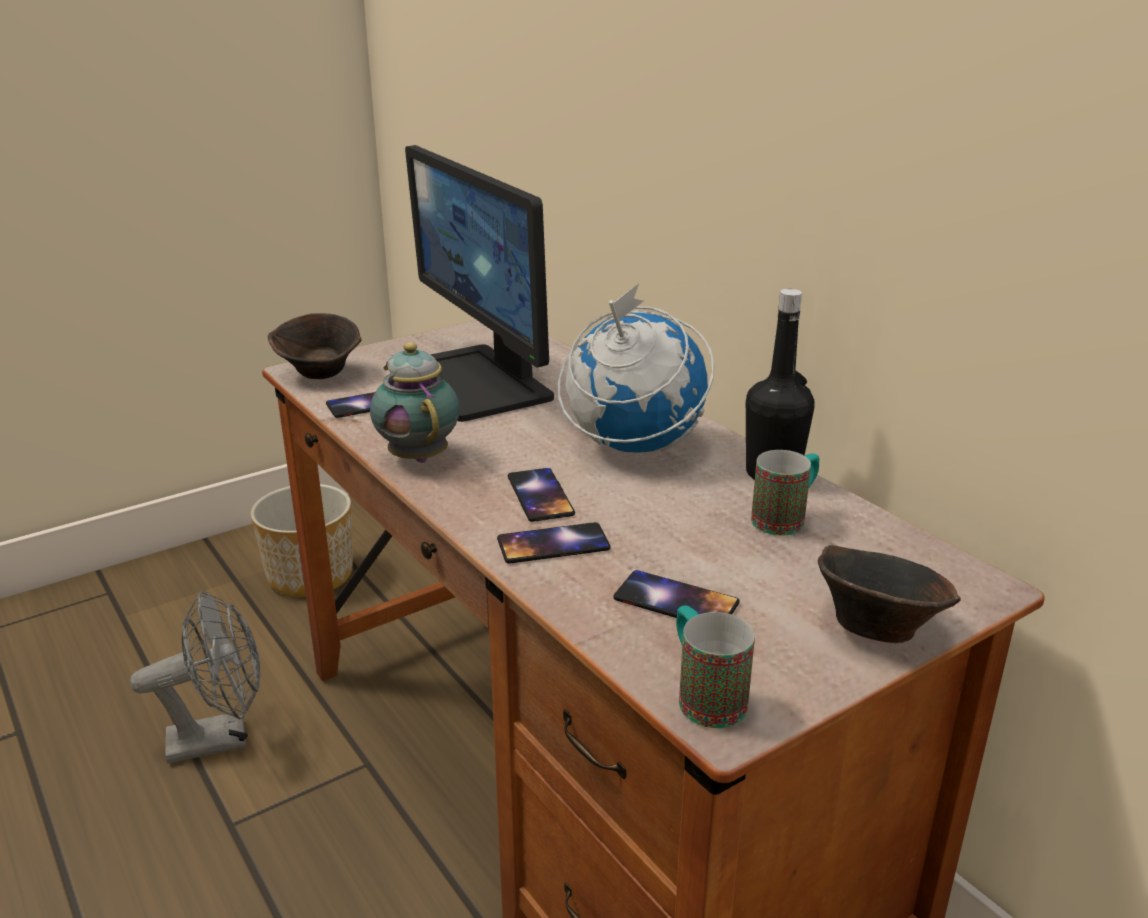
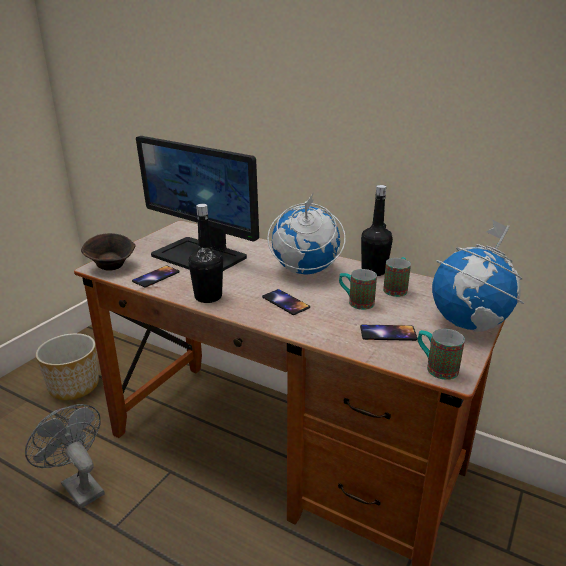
camera: 25 degrees left, 0 degrees up
grey fan [130,591,260,764] -> grey fan turned 90 degrees counterclockwise [25,404,104,509]
teapot [370,342,460,463] -> black bottle [188,204,223,303]
phone [497,522,611,564] -> none
brown bowl [818,545,961,643] -> globe [432,219,524,332]
none -> mug [339,269,377,310]

